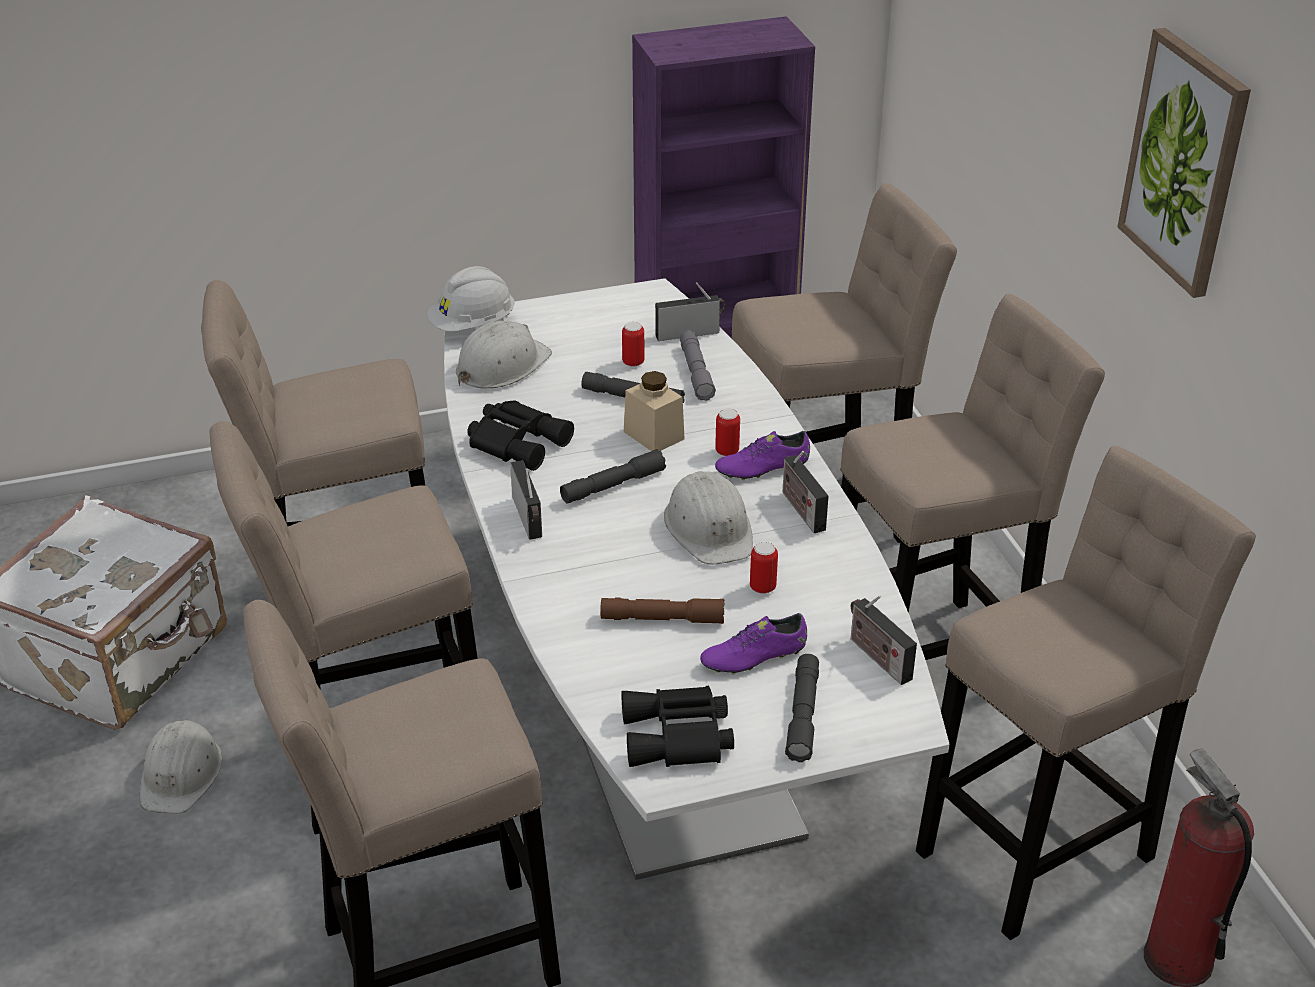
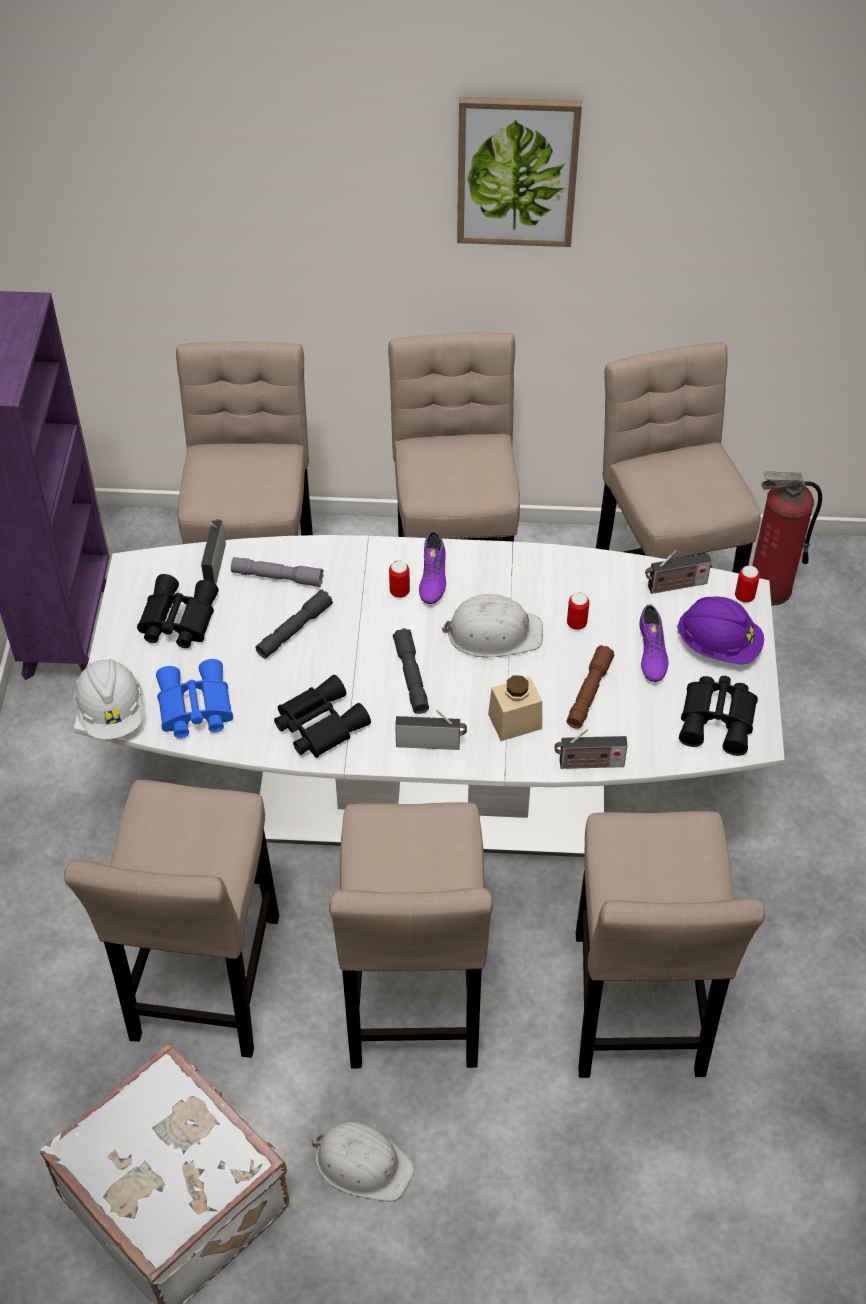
camera: 70 degrees left, 15 degrees up
white hard hat [456,321,552,388] -> blue binoculars [156,659,233,738]
can [622,322,644,367] -> can moved to [735,566,760,602]
beige jar [624,371,685,451] -> beige jar moved to [488,675,542,741]
radio [782,451,829,533] -> radio moved to [554,729,627,769]
grey flashlight [785,654,819,762] -> purple hard hat [677,596,764,665]
none -> black binoculars [137,574,219,648]

